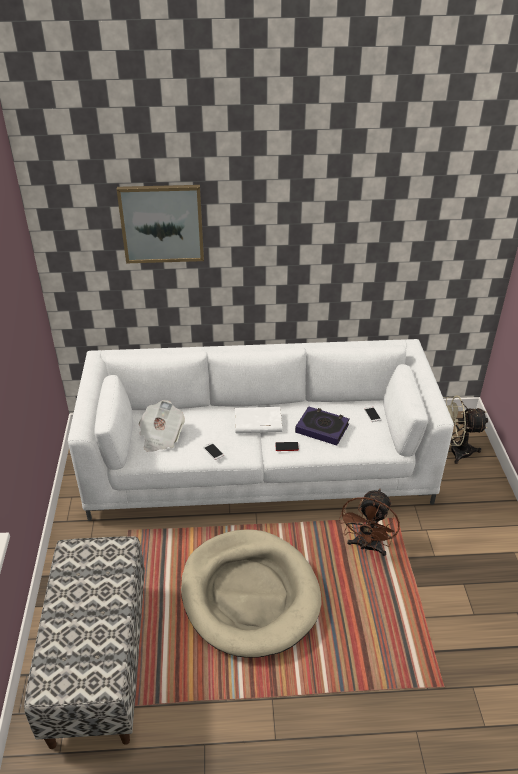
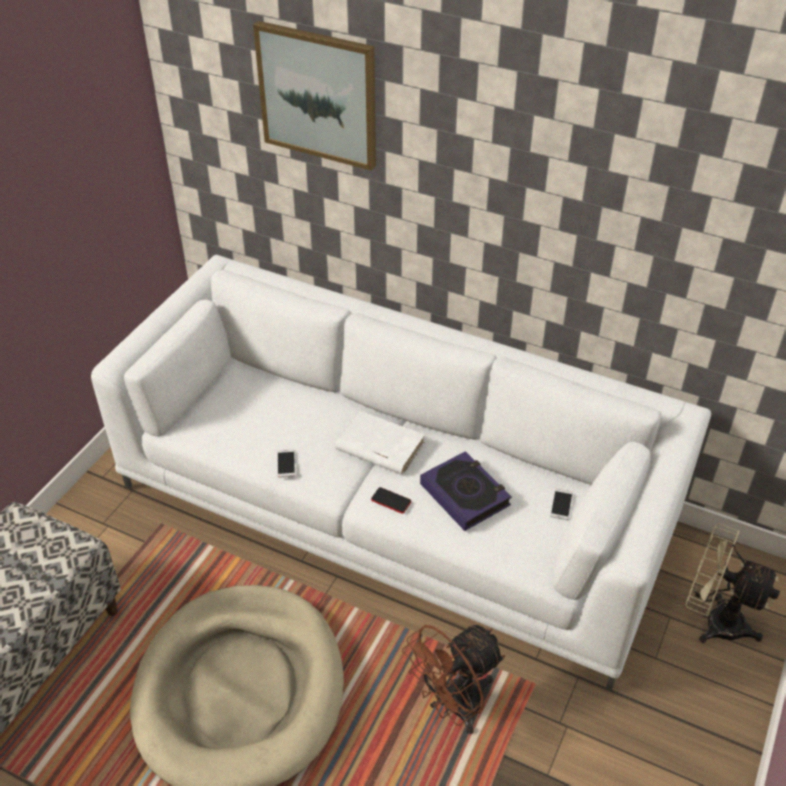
camera: 30 degrees right, 5 degrees up
newspaper [139,400,185,452] -> none

